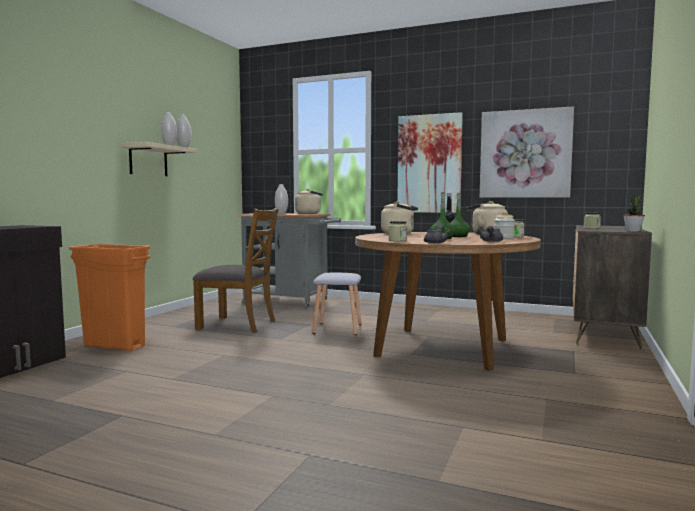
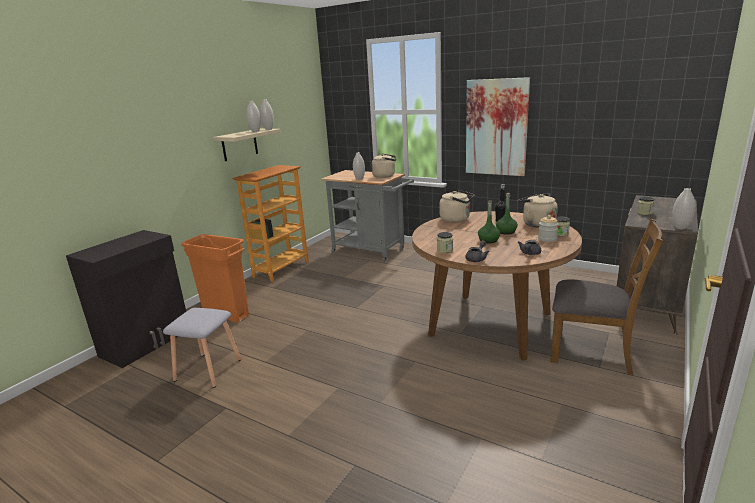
camera: 10 degrees right, 15 degrees up
brown chair [192,208,279,333] -> brown chair moved to [550,219,663,375]
grey stool [312,273,362,335] -> grey stool moved to [163,308,241,388]
picture [480,106,574,198] -> none
potted plant [623,194,645,232] -> white vase [672,188,695,229]
none -> bookcase [232,165,309,282]

